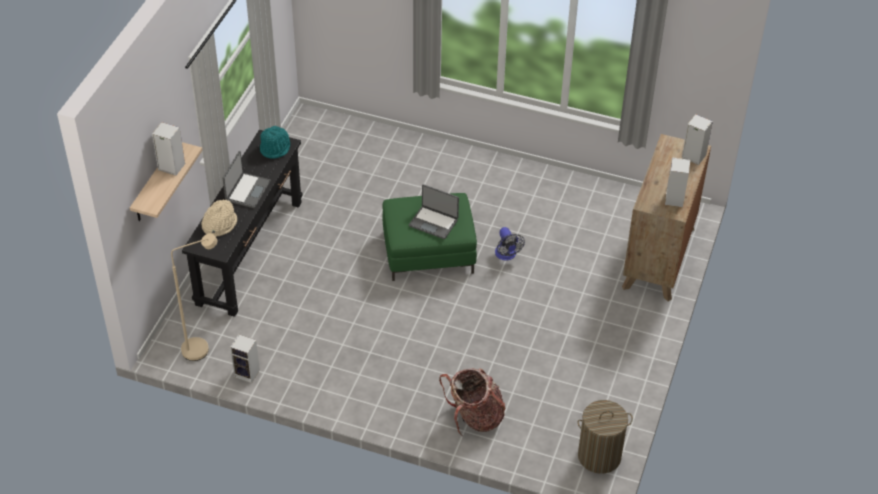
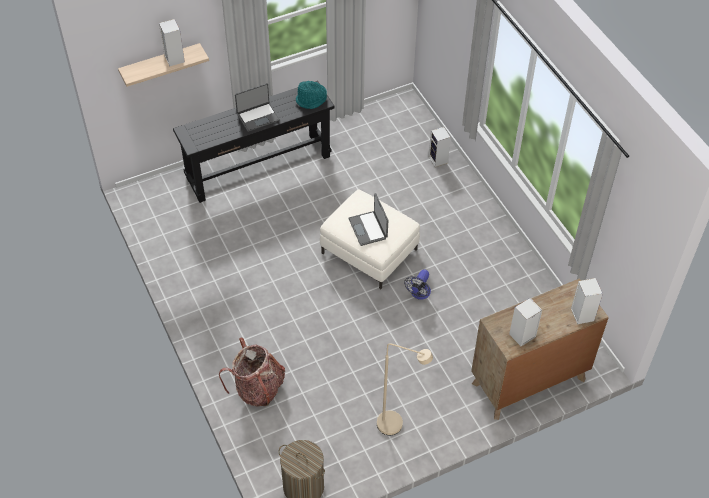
camera: 45 degrees right, 5 degrees up
beige floor lamp [171,233,217,361] -> beige floor lamp moved to [377,343,433,435]
beige hat [202,199,237,237] -> none
speaker [230,335,260,383] -> speaker moved to [429,127,451,167]
green ottoman [382,193,477,281] -> white ottoman [320,189,420,289]

